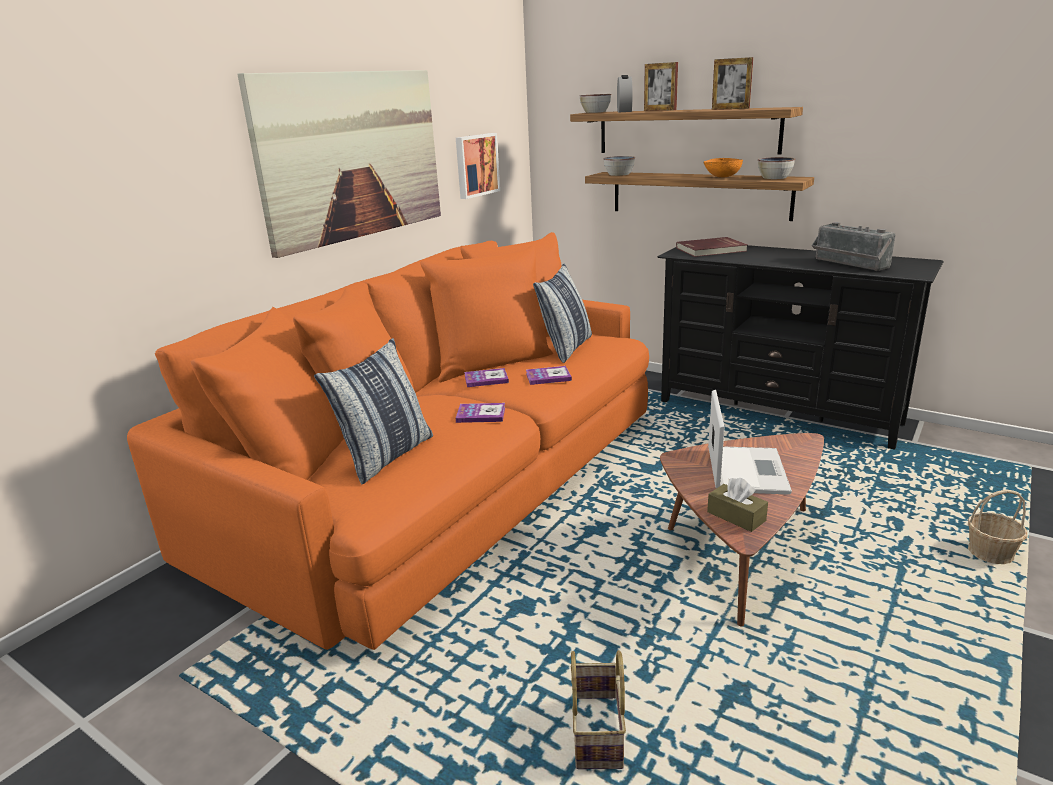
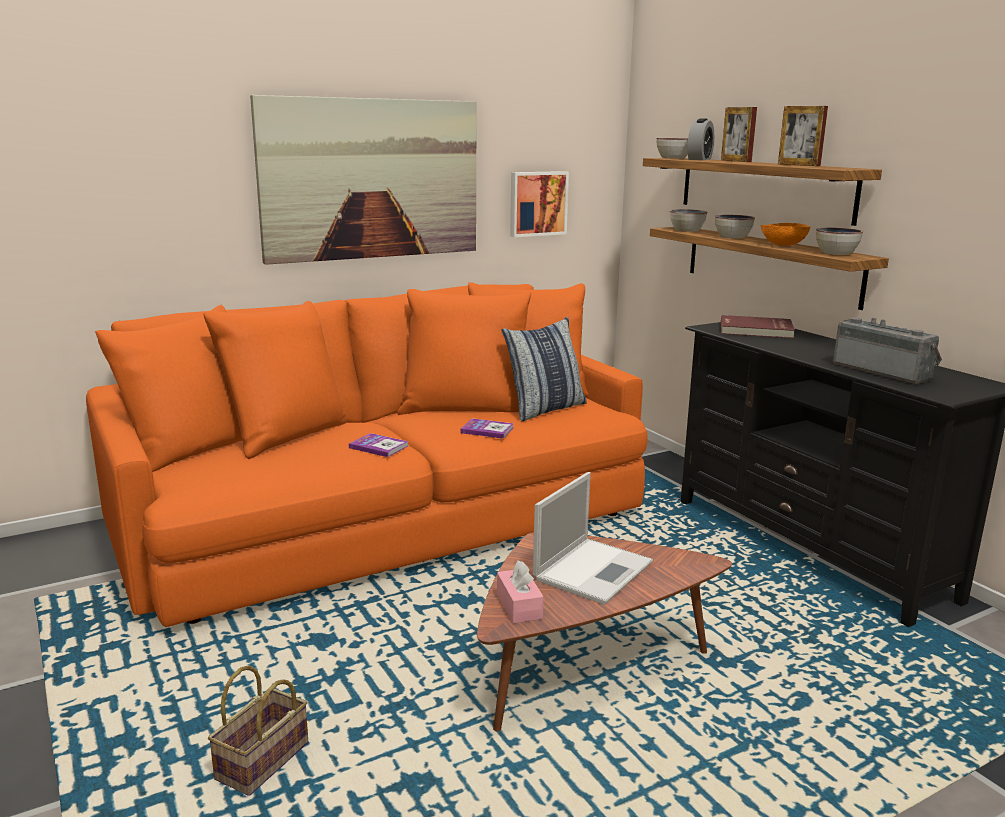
camera: 25 degrees right, 5 degrees down
pillow [314,338,433,484] -> none
book [464,368,509,387] -> none
brown tissue box [707,478,768,532] -> pink tissue box [497,560,544,623]
radio [812,222,895,271] -> radio turned 150 degrees clockwise [833,318,942,384]
basket [968,490,1027,564] -> none
none -> bowl [715,215,755,238]

